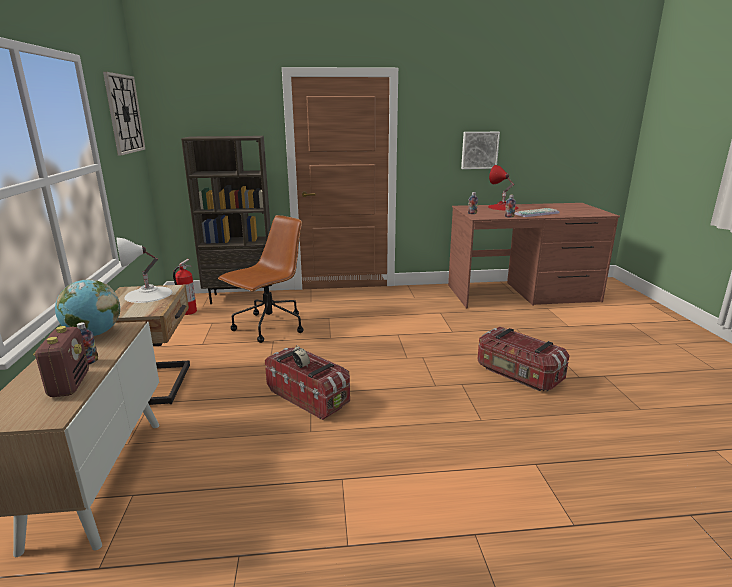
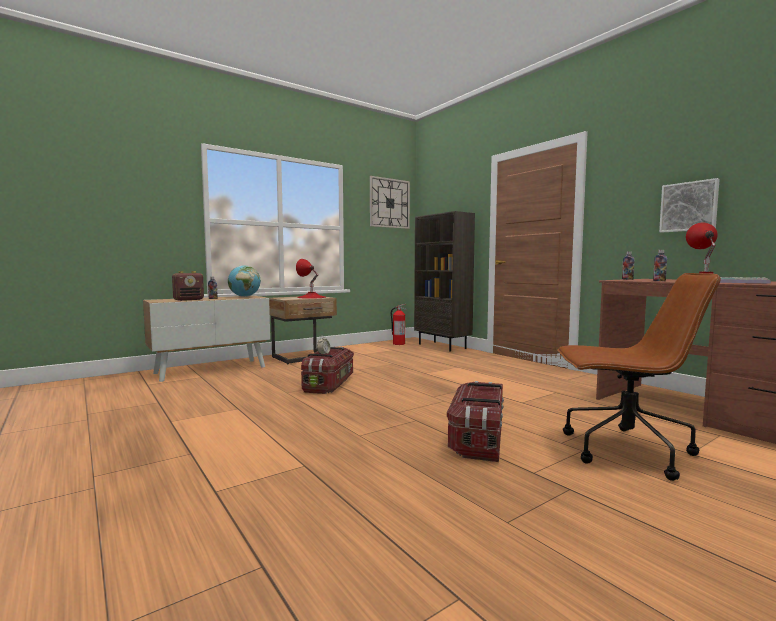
camera: 60 degrees right, 15 degrees down
white table lamp [116,238,172,303] -> red table lamp [296,259,326,299]
brown office chair [218,215,304,343] -> brown office chair moved to [557,273,721,481]

